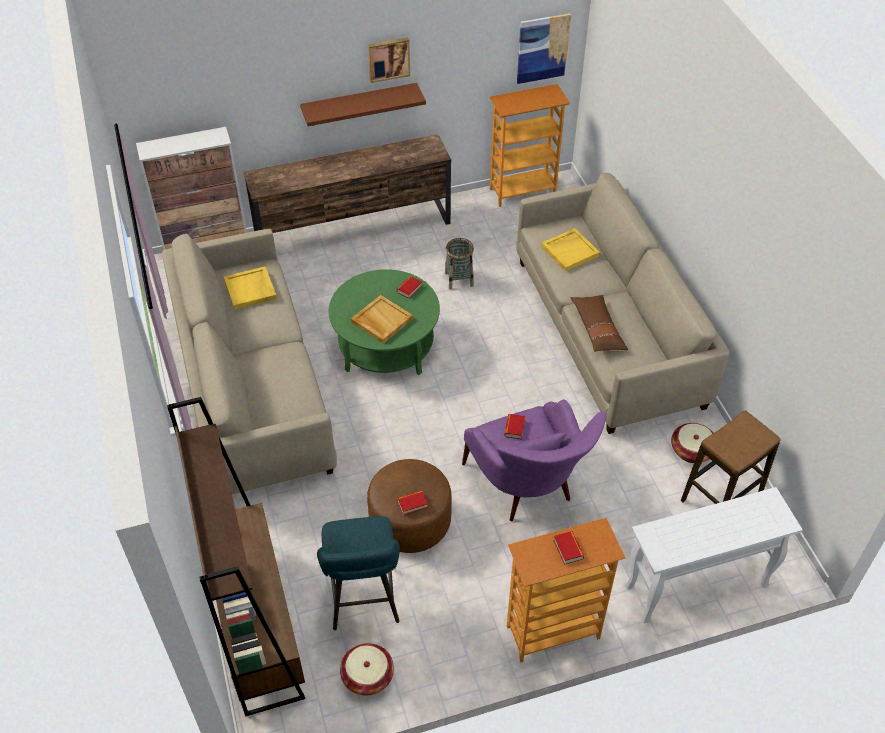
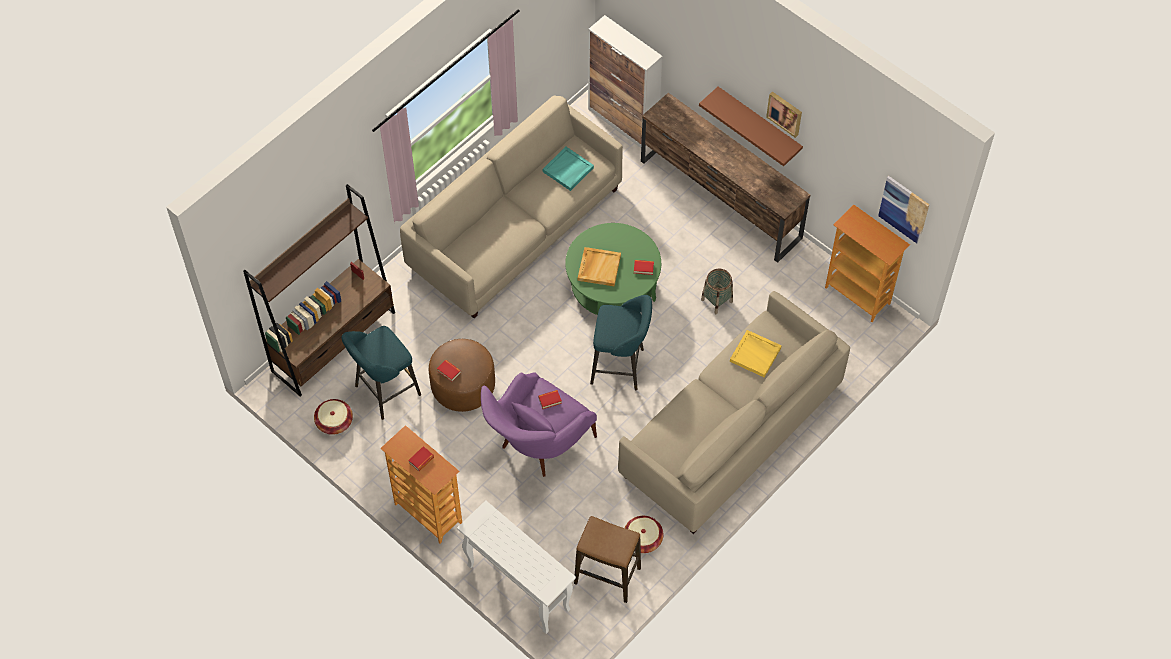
camera: 60 degrees right, 10 degrees up
yellow tray [224,266,277,310] -> turquoise tray [543,147,594,191]
brown pillow [570,295,628,352] -> none
none -> turquoise stool [590,295,652,390]

